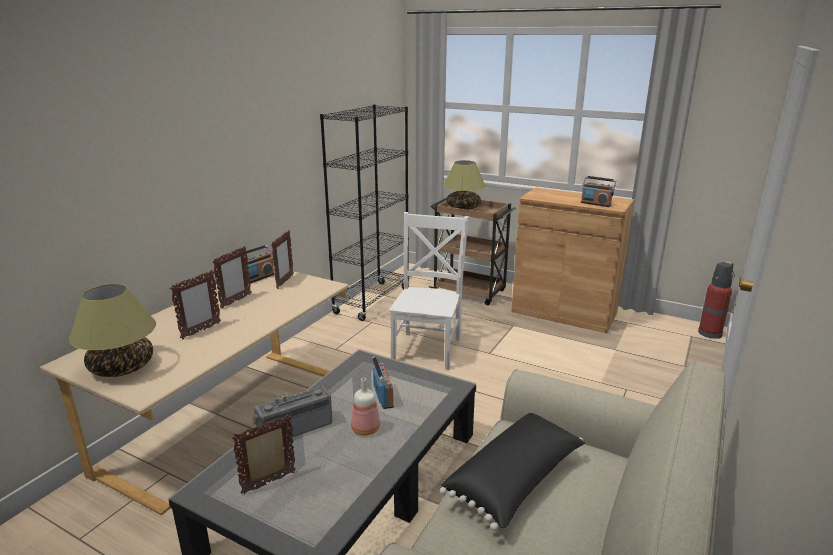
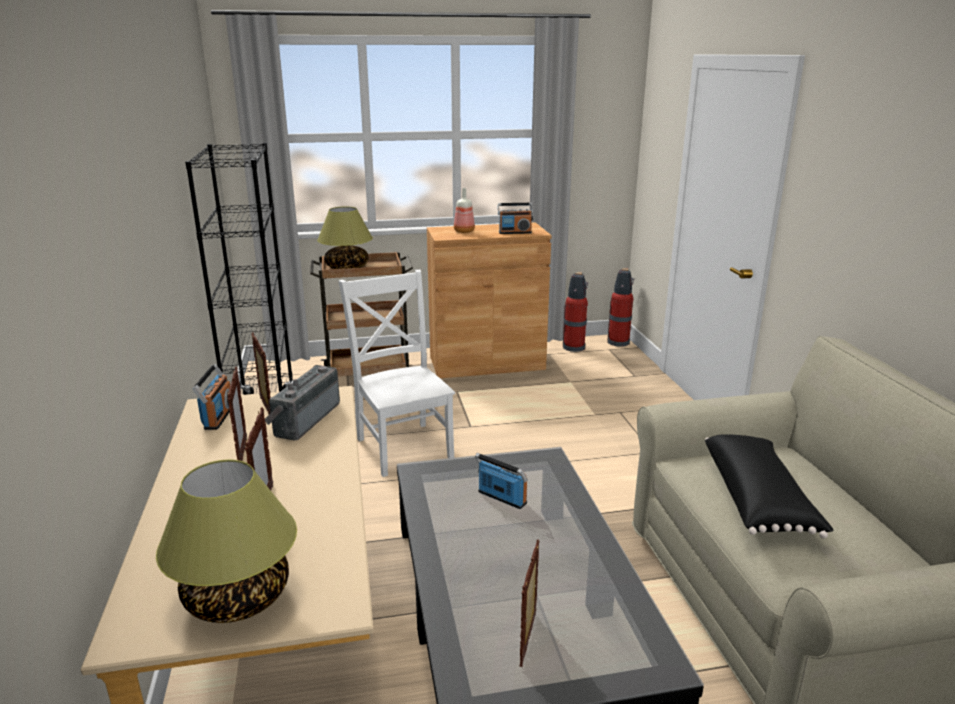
camera: 40 degrees left, 0 degrees up
radio [252,385,332,440] -> radio moved to [265,365,340,441]
bottle [351,378,380,436] -> bottle moved to [454,188,475,233]
none -> fire extinguisher [563,272,588,352]

